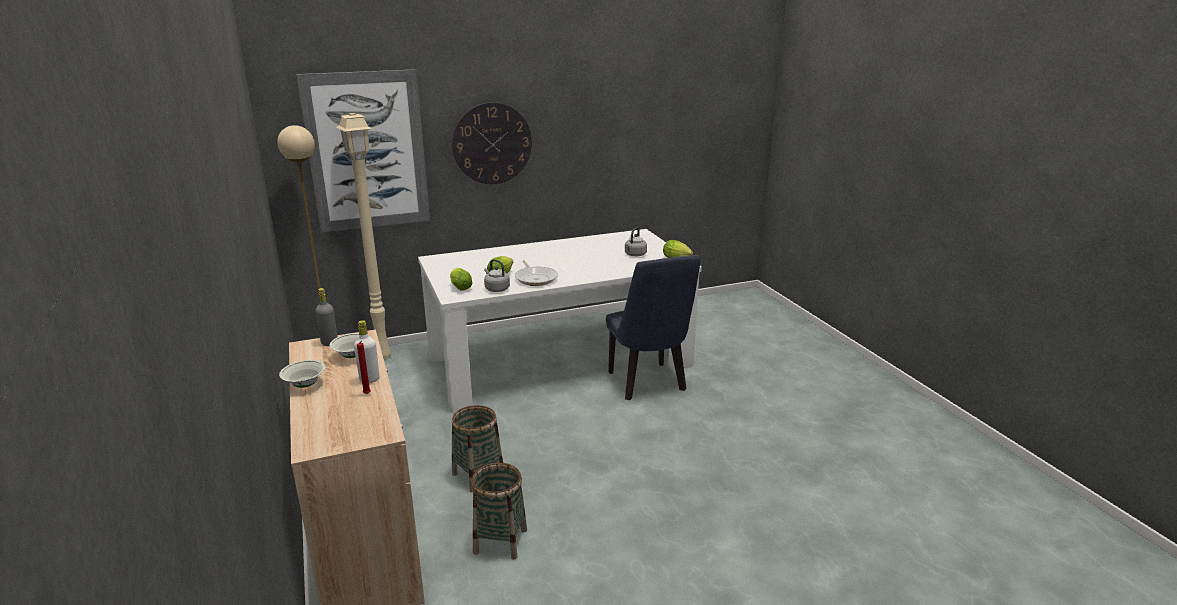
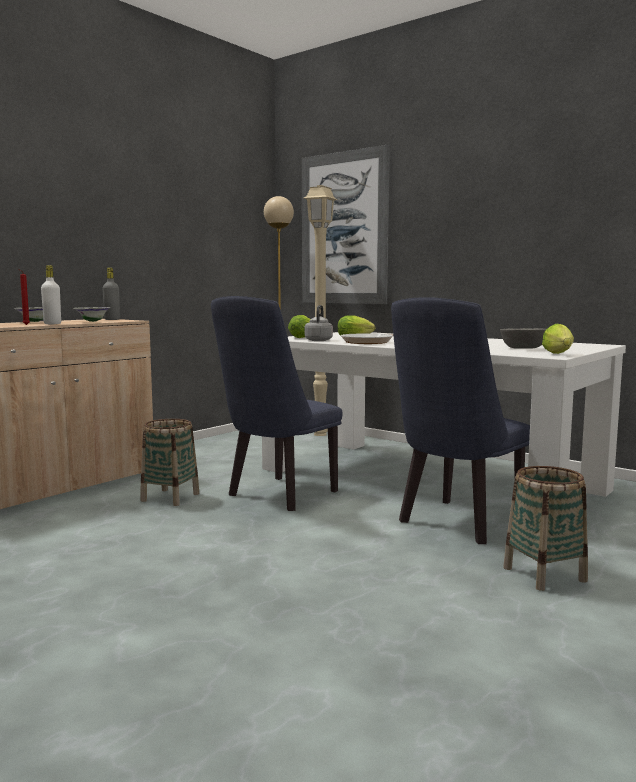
camera: 60 degrees right, 15 degrees down
wall clock [452,102,532,184] -> none
basket [471,463,527,560] -> basket moved to [503,466,588,591]
grey kettle [625,227,647,256] -> grey bowl [500,328,546,349]
none -> blue chair [211,296,343,511]

